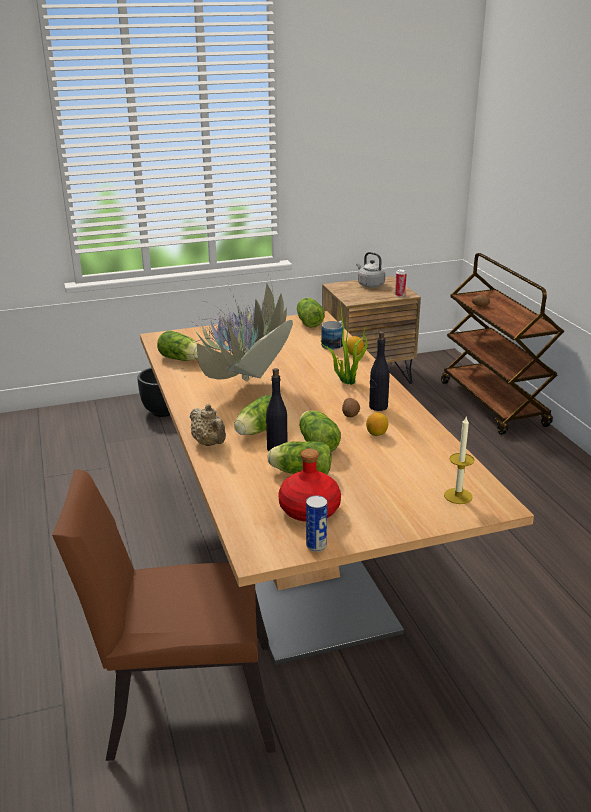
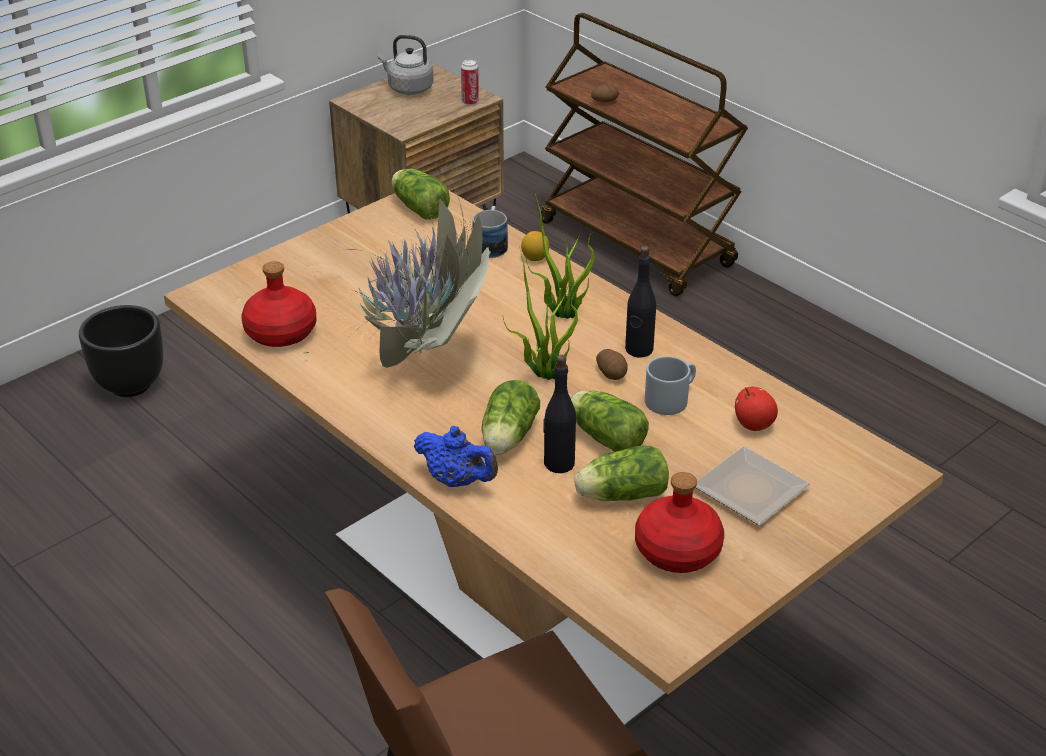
camera: 25 degrees left, 10 degrees up
lettuce [157,330,198,361] -> red bottle [241,261,317,347]
beige teapot [190,404,226,446] -> blue teapot [414,426,498,487]
can [306,495,327,552] -> none
lemon [366,413,388,436] -> grey mug [645,356,696,415]
candle [444,417,474,504] -> none
none -> potted plant [503,246,578,380]
none -> plate [695,446,811,525]
none -> apple [735,386,778,431]

